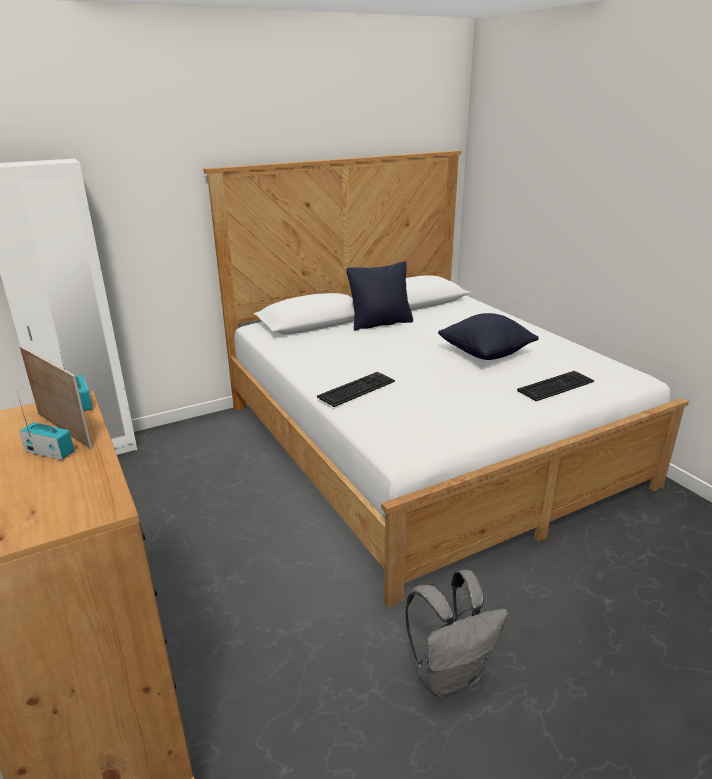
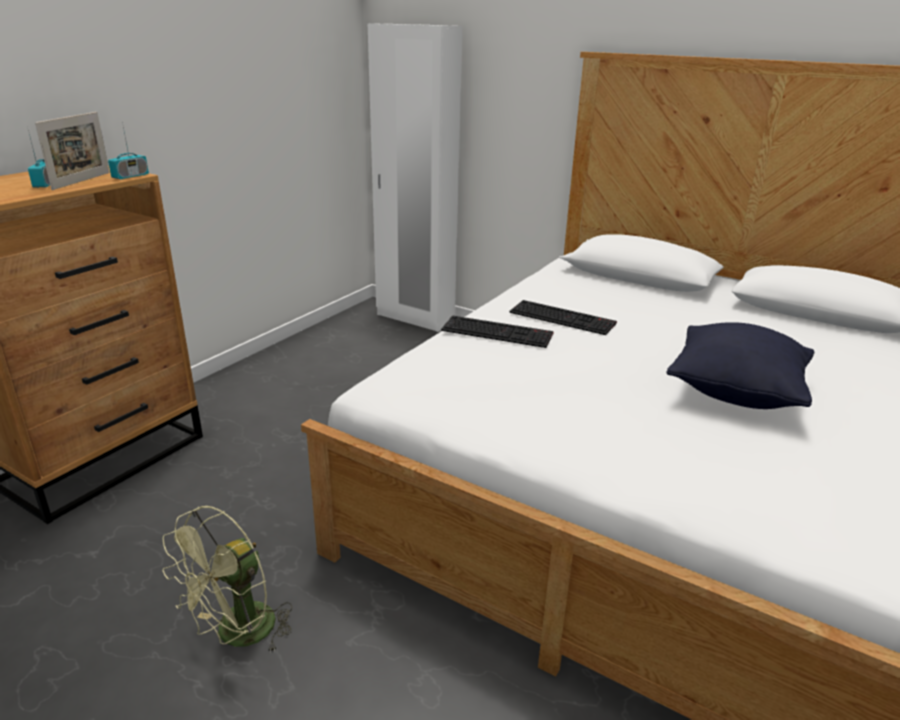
camera: 60 degrees right, 0 degrees up
black pillow [346,261,413,331] -> none
grey backpack [405,570,508,697] -> green fan [162,506,292,654]
keyboard [517,371,594,401] -> keyboard moved to [509,300,617,335]

